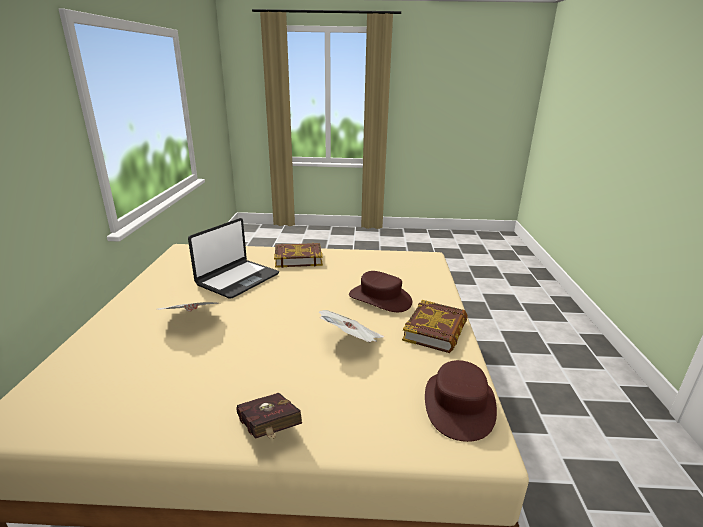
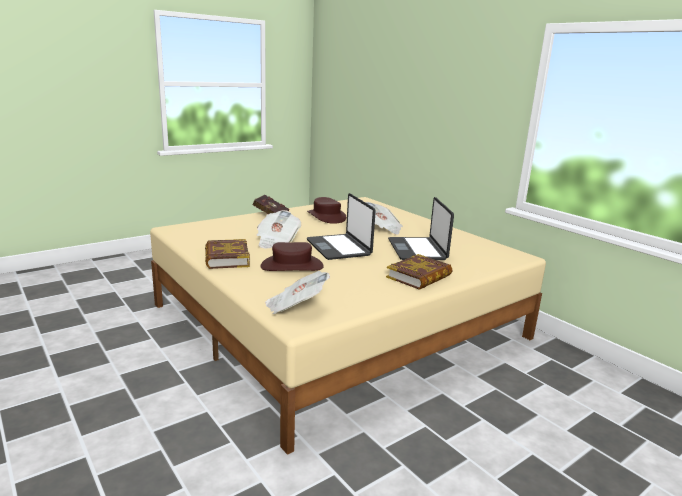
camera: 140 degrees right, 5 degrees down
brown hat [425,360,497,442] -> brown hat moved to [307,197,347,224]
none -> newspaper [265,271,330,314]
none -> laptop [307,193,376,260]

